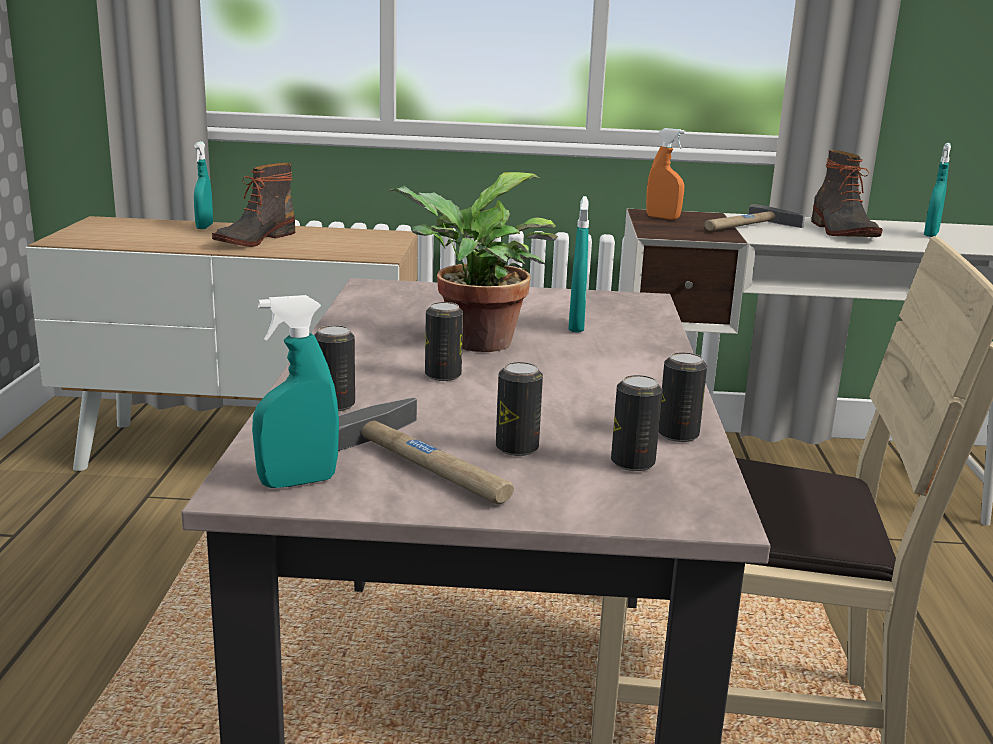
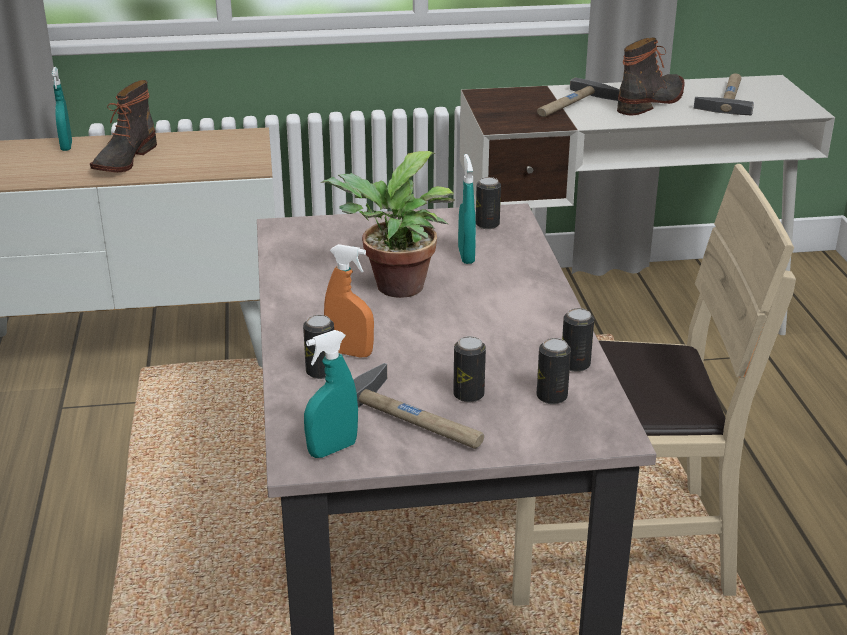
camera: 10 degrees left, 10 degrees up
can [425,302,463,381] -> can moved to [476,177,501,229]
orange spray bottle [646,128,685,220] -> orange spray bottle moved to [324,244,374,358]
boot [811,150,883,237] -> boot turned 120 degrees counterclockwise [617,37,685,115]
turquoise spray bottle [924,143,951,237] -> hammer [693,73,754,115]

